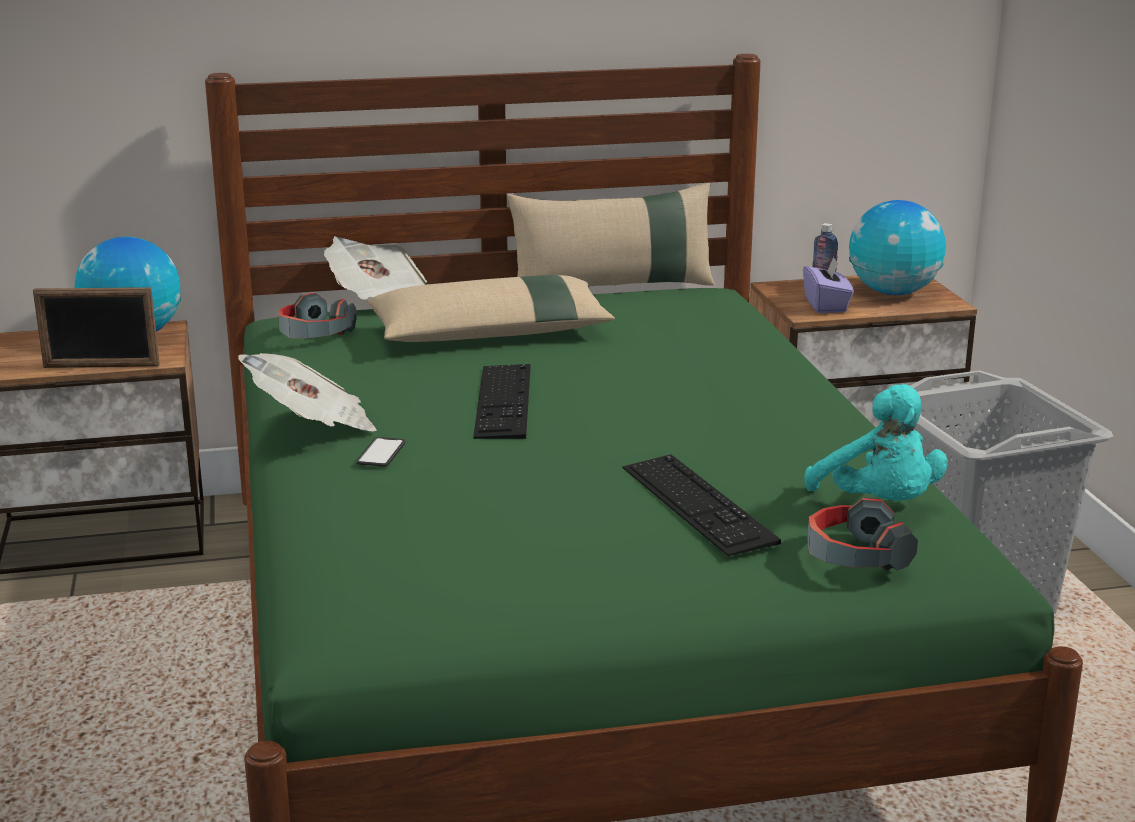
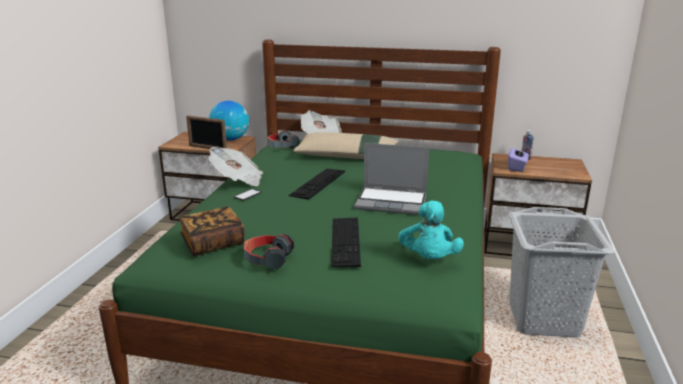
camera: 25 degrees right, 0 degrees up
beige pillow [507,183,715,287] -> none
headphones [807,497,918,570] -> headphones moved to [244,234,294,269]
globe [849,200,946,295] -> none
none -> book [178,206,245,256]
none -> laptop [354,143,429,215]

